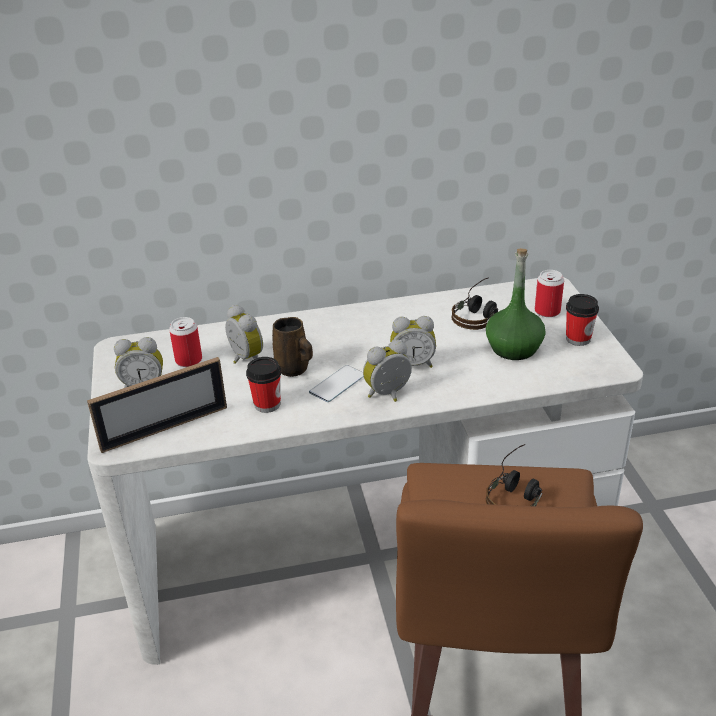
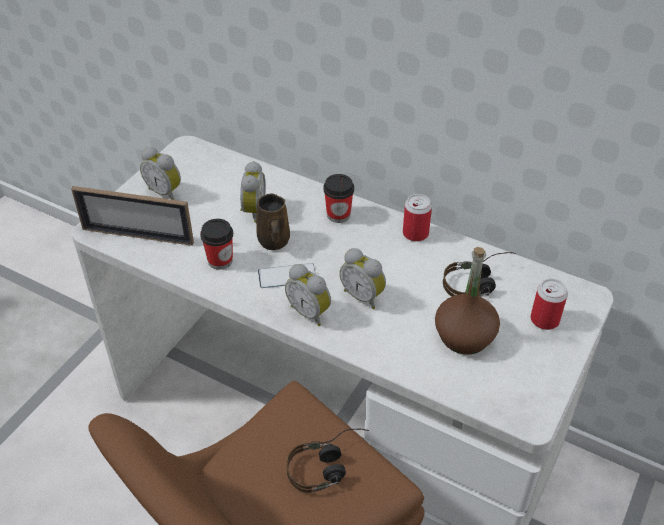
camera: 40 degrees right, 10 degrees up
can [169,317,202,367] -> can moved to [403,194,432,242]
alarm clock [363,340,412,402] -> alarm clock turned 150 degrees counterclockwise [285,264,331,326]
green bottle [486,248,546,360] -> brown bottle [435,247,500,354]
cup [566,294,599,346] -> cup moved to [323,174,354,223]

